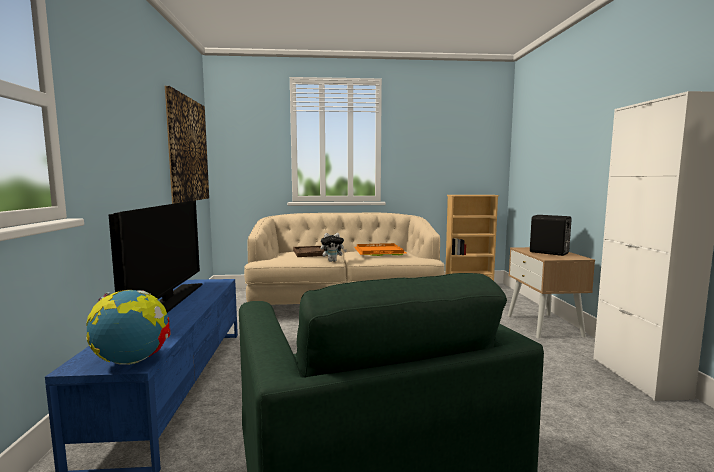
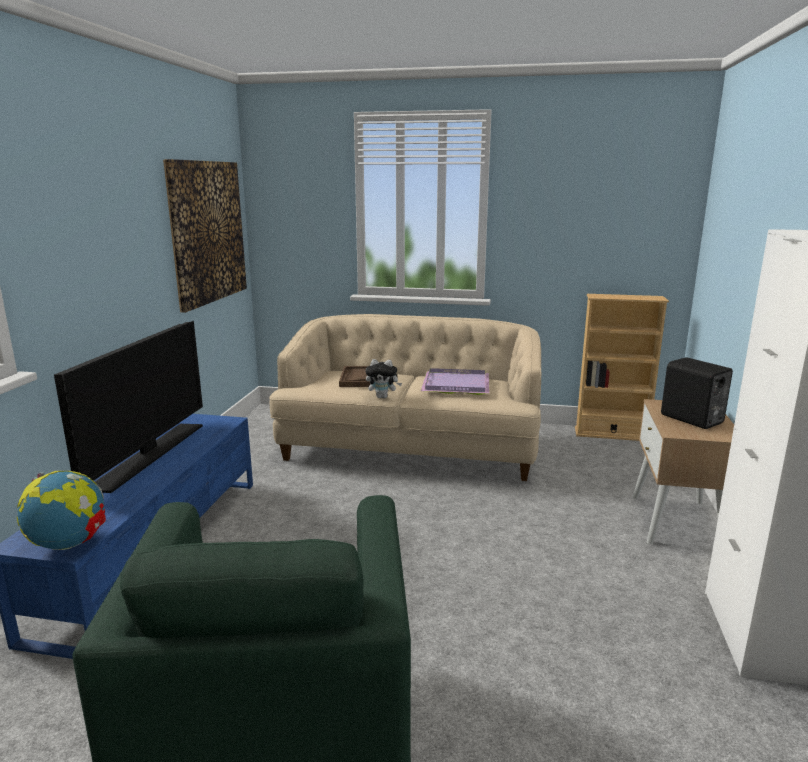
camera: 15 degrees right, 10 degrees up
orange tray [354,243,407,256] -> purple tray [421,368,489,395]

